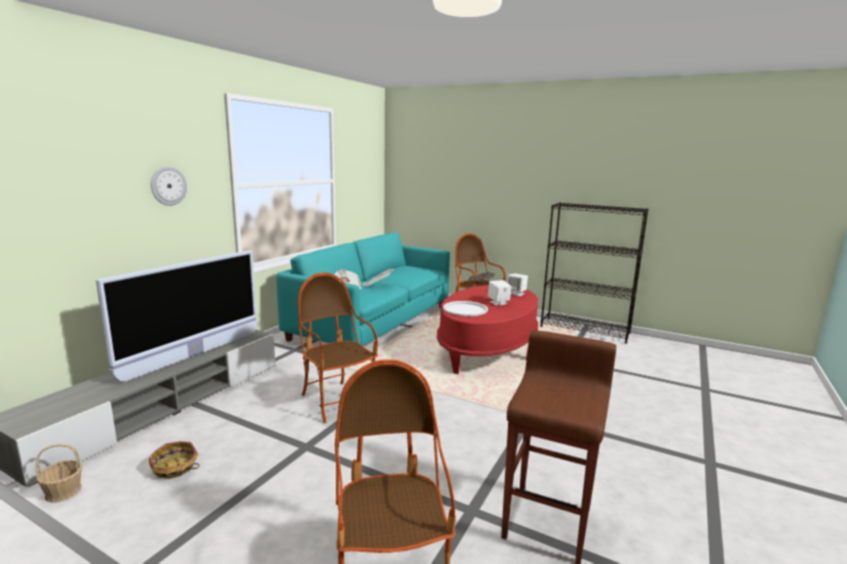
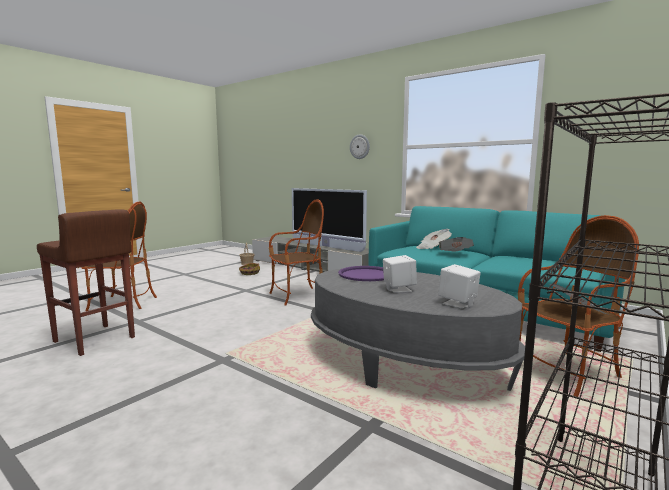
camera: 100 degrees right, 5 degrees down
red coffee table [437,285,538,374] -> grey coffee table [311,269,525,391]
white tray [443,301,488,316] -> purple tray [338,266,384,281]

